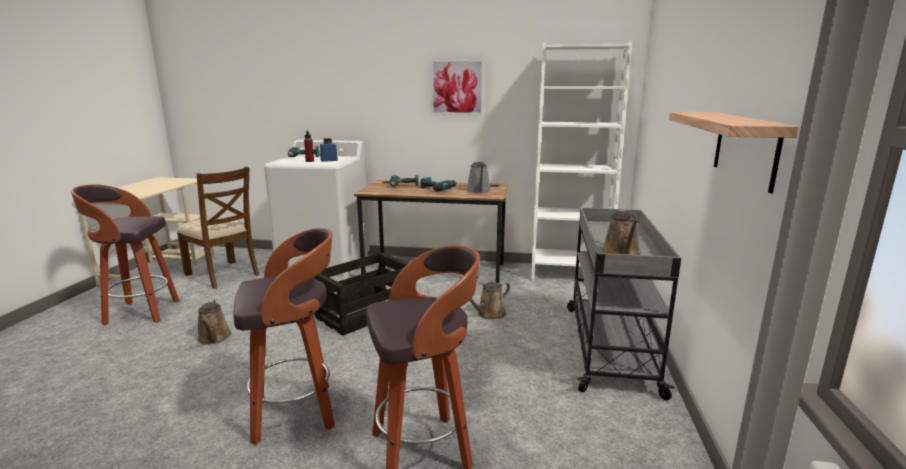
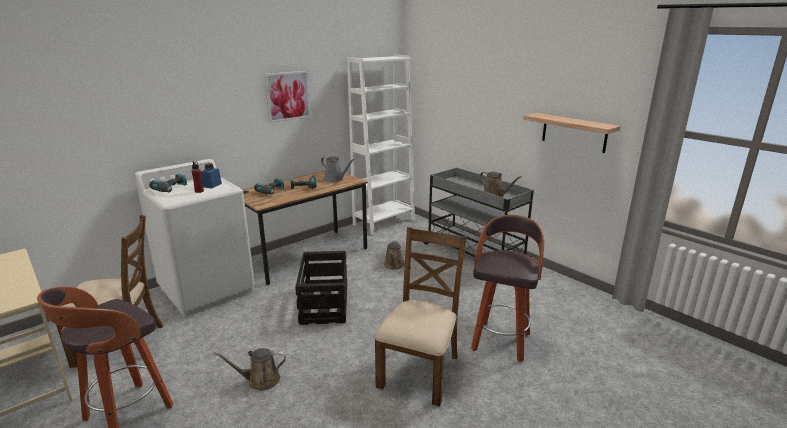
camera: 50 degrees left, 5 degrees up
brown watering can [197,299,231,345] -> brown watering can turned 150 degrees clockwise [214,348,286,391]
stool [233,228,335,445] -> brown chair [374,227,467,406]

